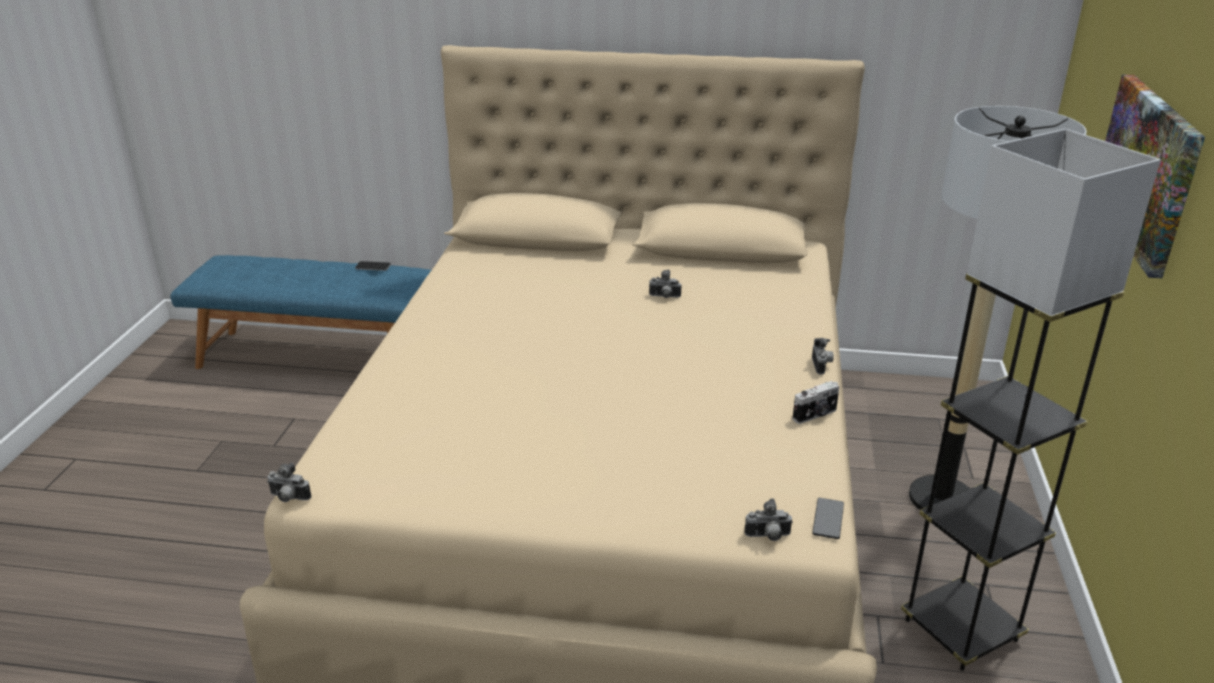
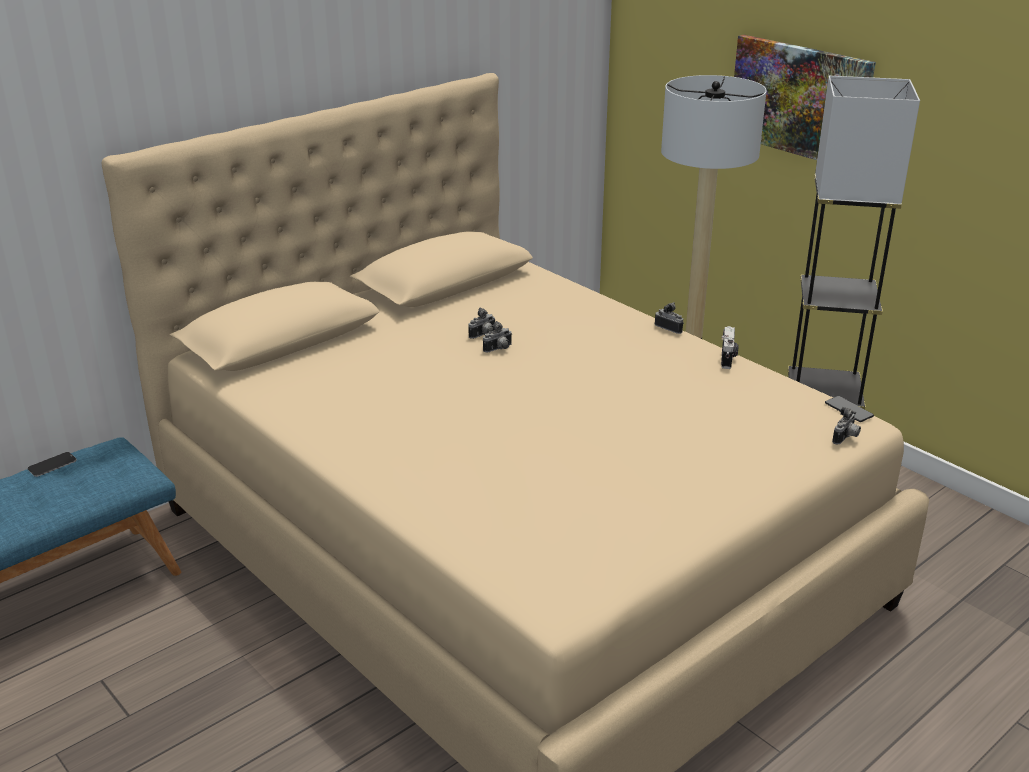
camera: 50 degrees left, 0 degrees up
camera [267,462,311,502] -> camera moved to [483,321,512,352]

